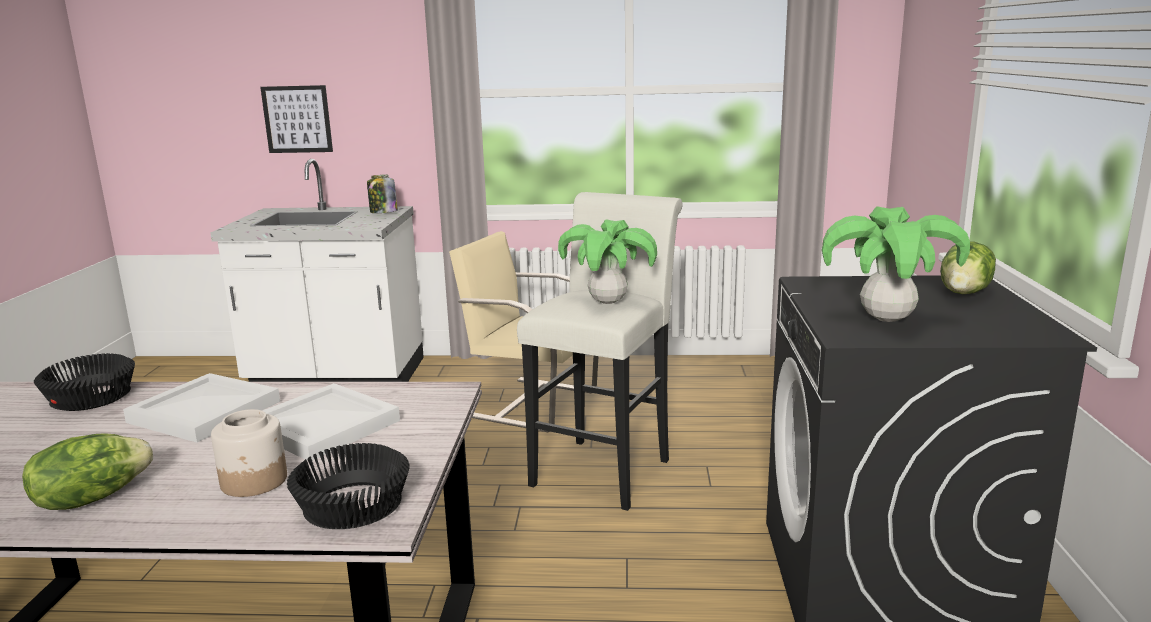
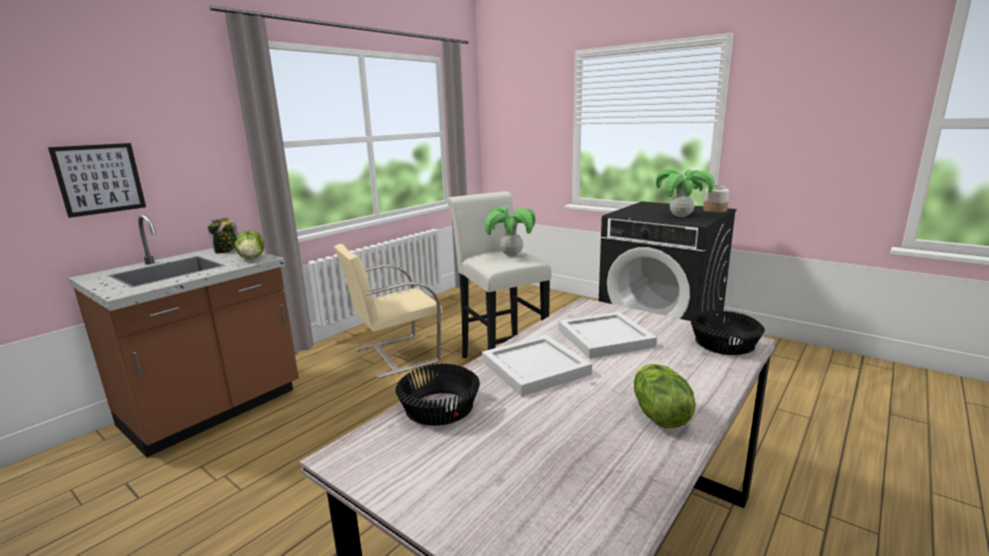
camera: 55 degrees left, 0 degrees up
white counter [210,159,424,382] -> brown counter [68,214,299,457]
jar [211,409,287,497] -> jar moved to [703,185,729,212]
lettuce [940,242,996,294] -> lettuce moved to [235,230,264,259]

